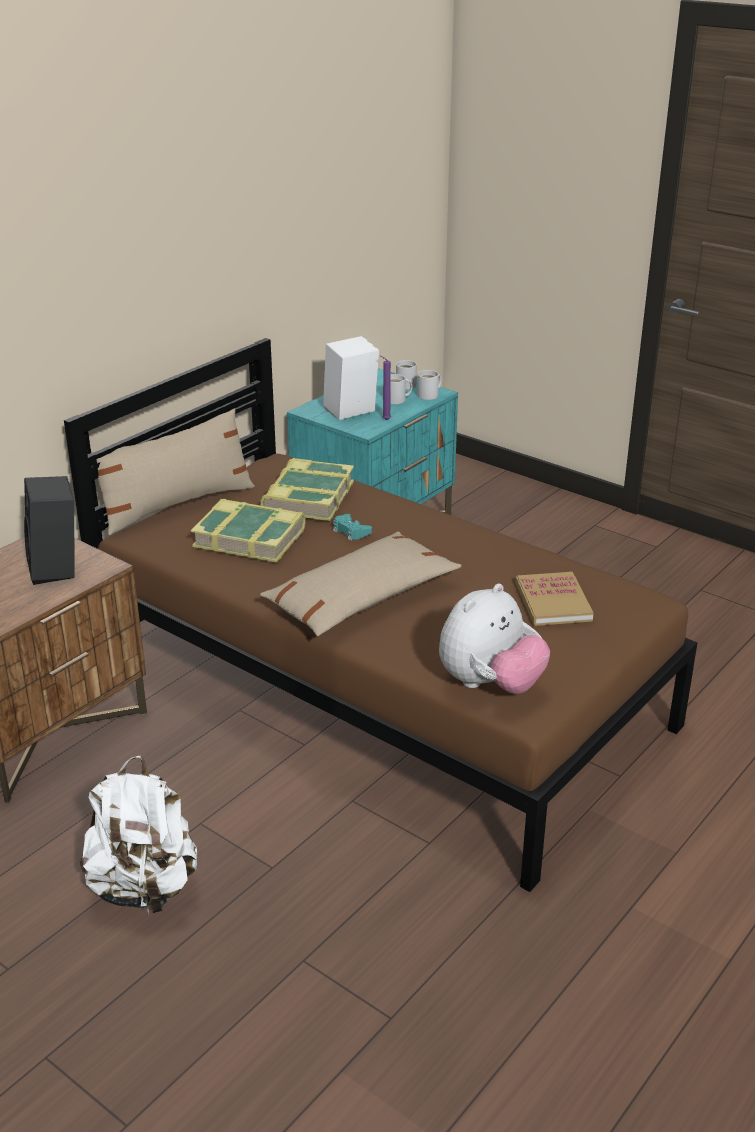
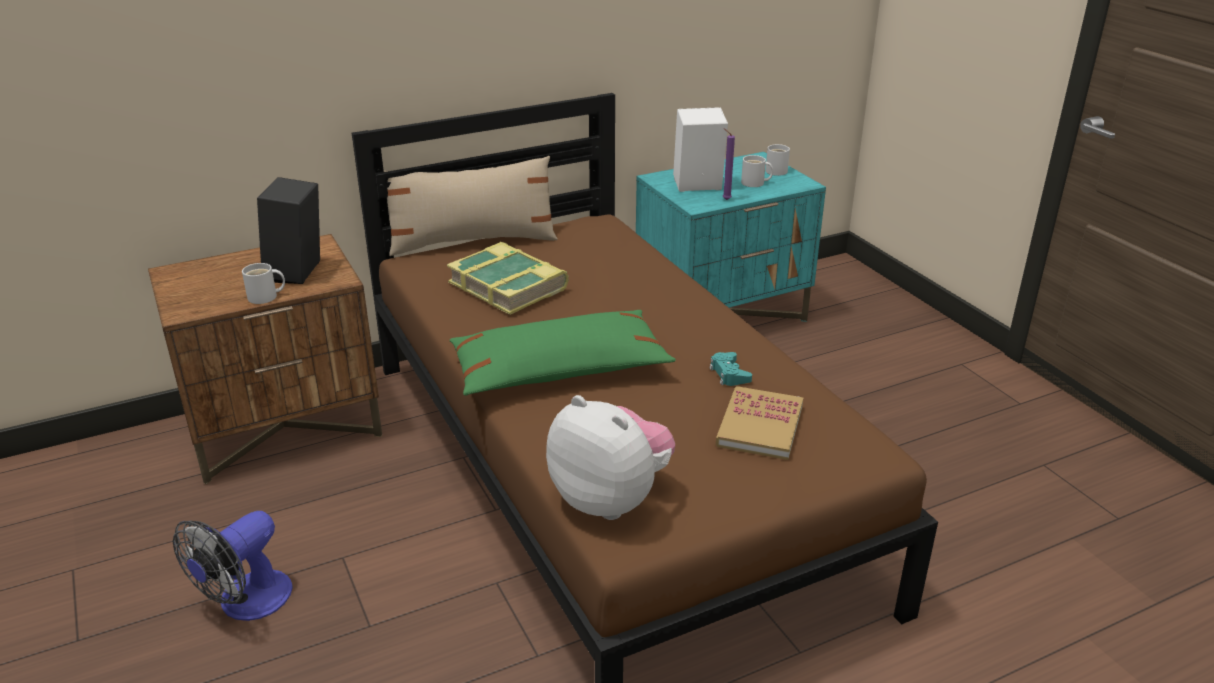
camera: 25 degrees right, 0 degrees up
white backpack [79,756,197,916] -> fan [173,511,293,621]
book [260,458,354,521] -> none
beige pillow [260,532,462,636] -> green pillow [450,310,676,396]
turquoise game controller [333,514,372,541] -> turquoise game controller moved to [710,352,752,386]
white mug [417,370,441,400] -> white mug moved to [242,263,285,304]
plush toy [439,584,550,694] -> plush toy turned 120 degrees counterclockwise [546,395,675,520]

